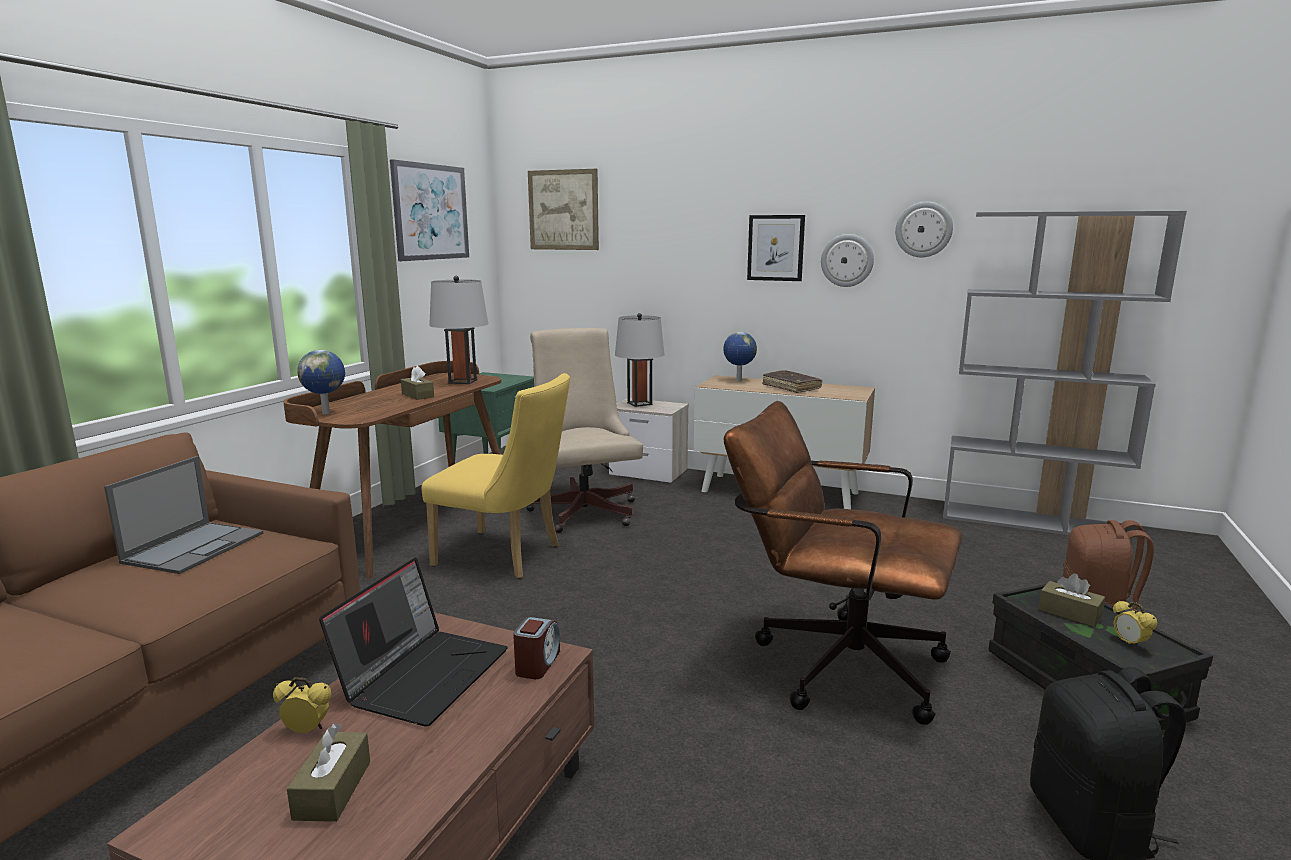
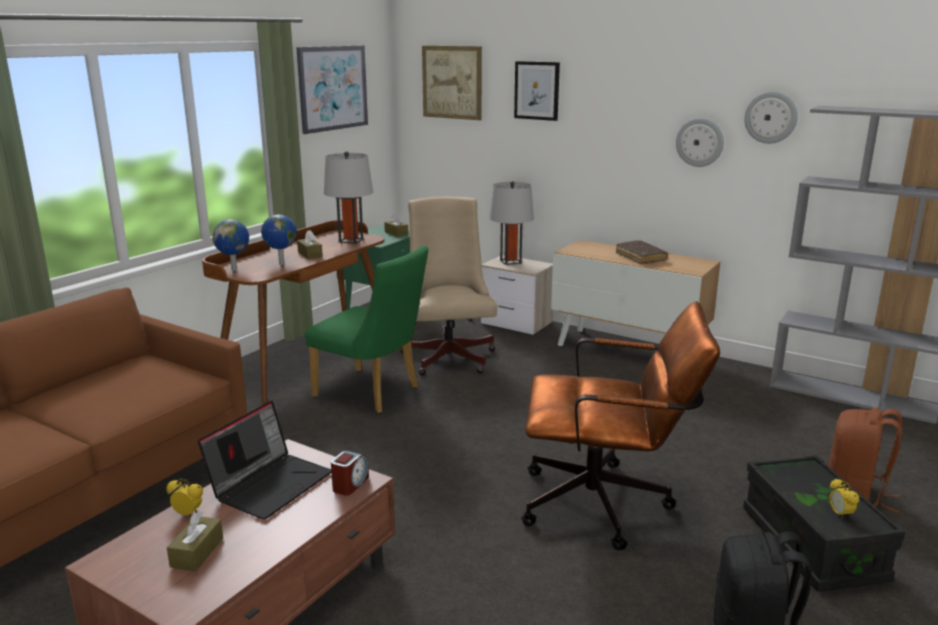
camera: 10 degrees right, 5 degrees up
laptop [104,456,263,574] -> none
yellow chair [421,373,570,579] -> green chair [305,245,428,413]
globe [723,332,757,381] -> globe moved to [261,214,297,265]
brown office chair [724,401,962,725] -> brown office chair turned 150 degrees clockwise [521,301,720,550]
picture [747,215,805,281] -> picture moved to [514,61,560,121]
brown tissue box [1038,574,1105,627] -> brown tissue box moved to [384,213,408,237]

